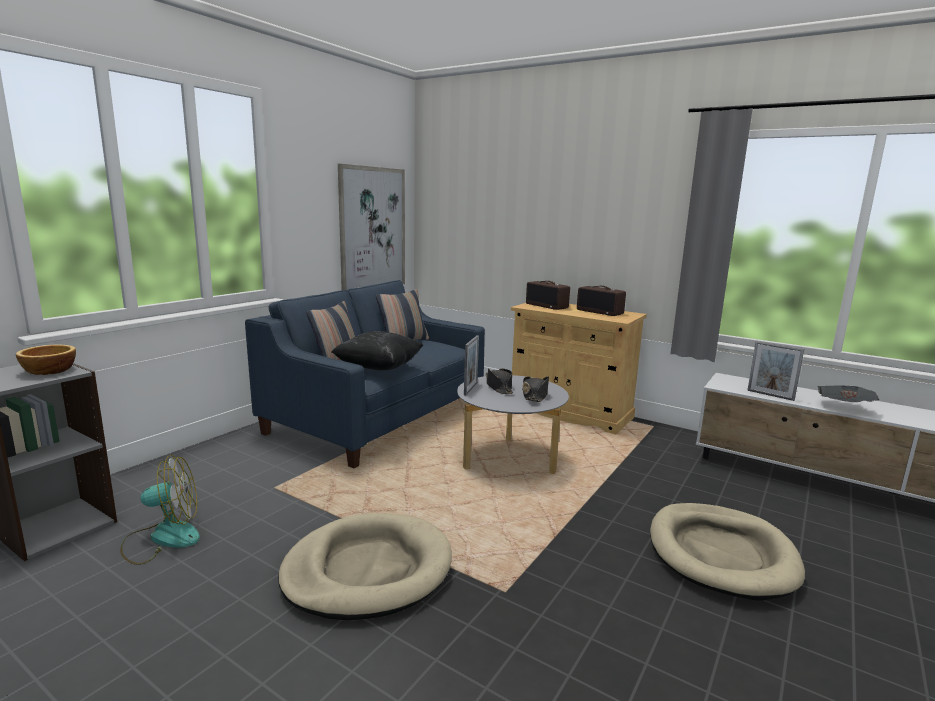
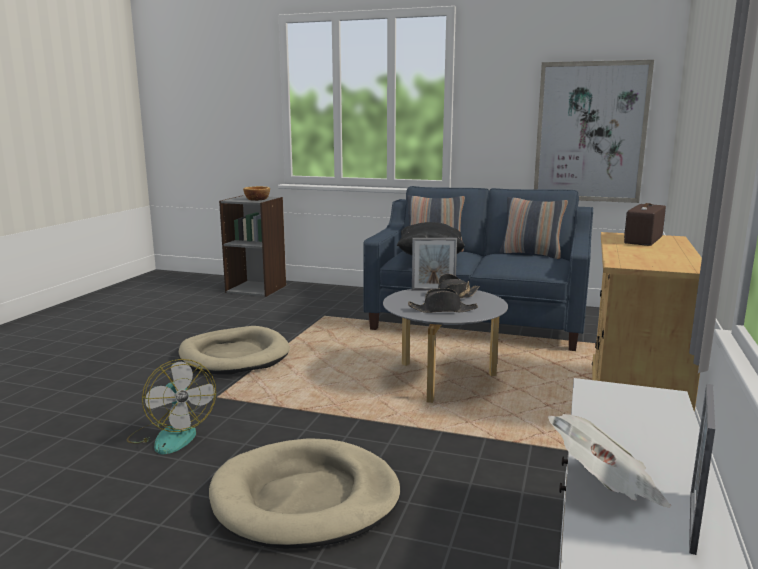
camera: 75 degrees right, 0 degrees up
fan [120,455,200,565] -> fan moved to [127,359,216,454]
radio [577,286,626,316] -> none
picture frame [747,341,804,401] -> picture frame moved to [689,384,715,555]

